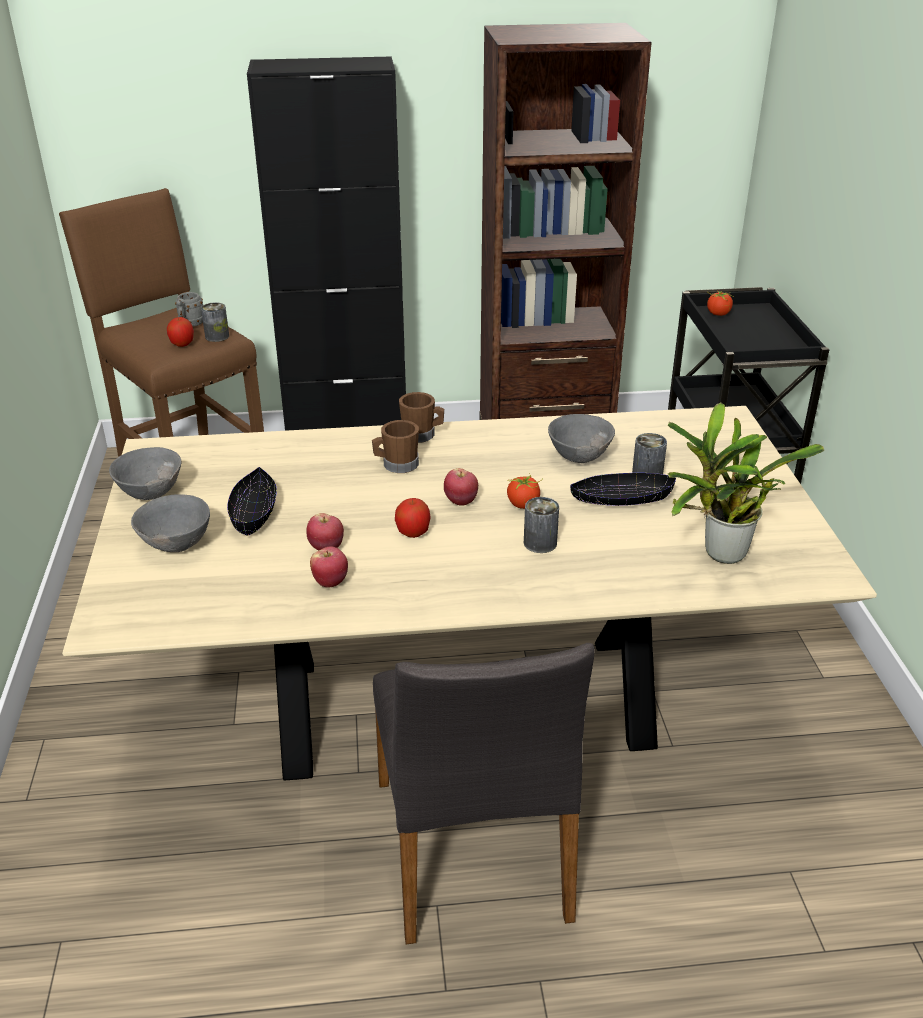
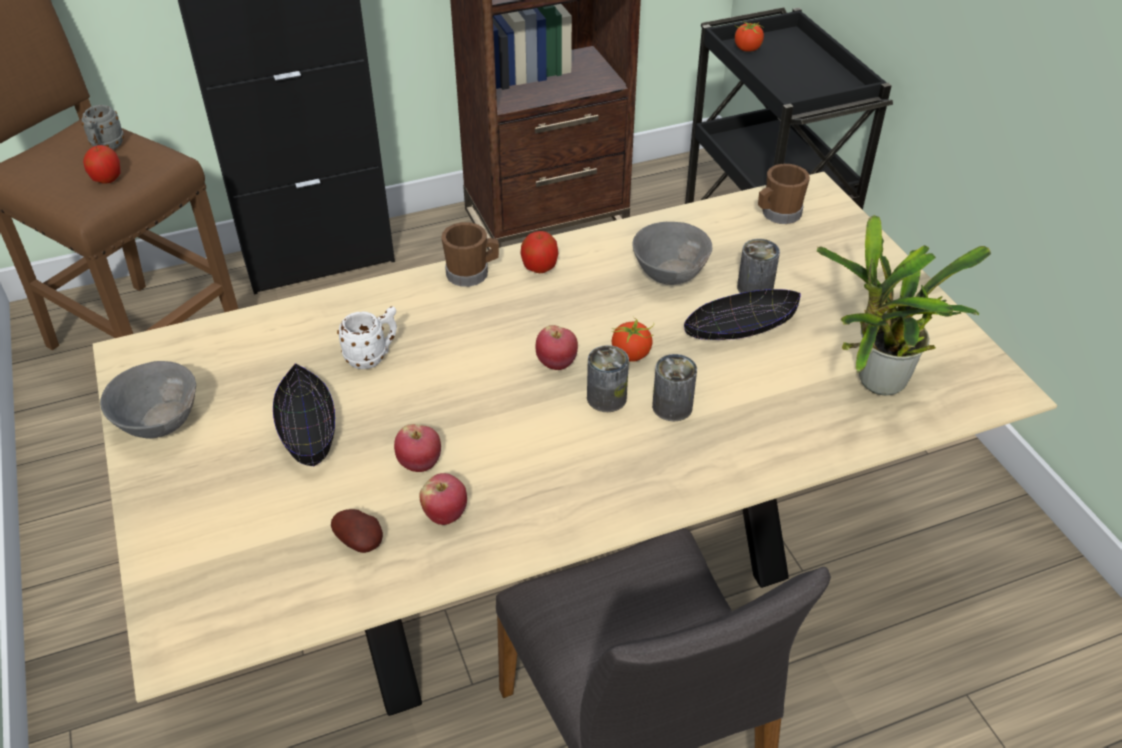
camera: 15 degrees left, 10 degrees up
grey bowl [131,494,210,552] -> none
can [201,302,229,342] -> can moved to [587,345,629,412]
brown mug [372,420,419,473] -> brown mug moved to [758,164,810,224]
apple [395,498,431,538] -> apple moved to [520,231,558,273]
none -> potato [331,509,383,553]
none -> white mug [337,306,397,369]

